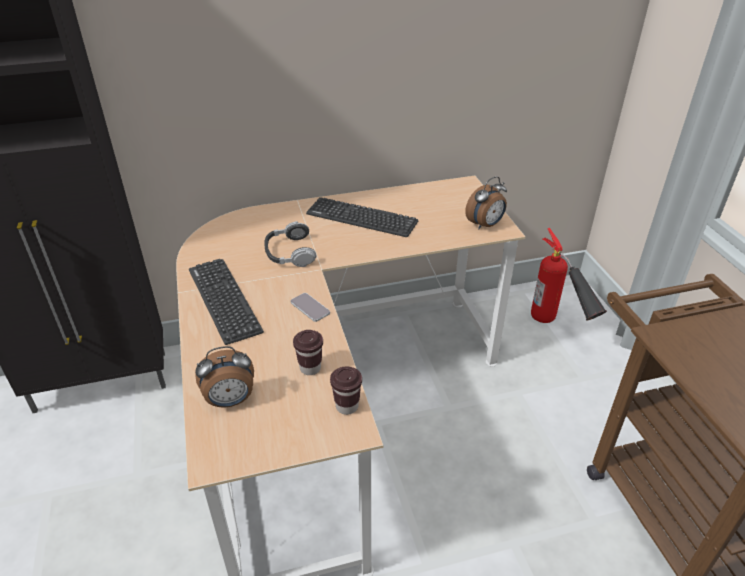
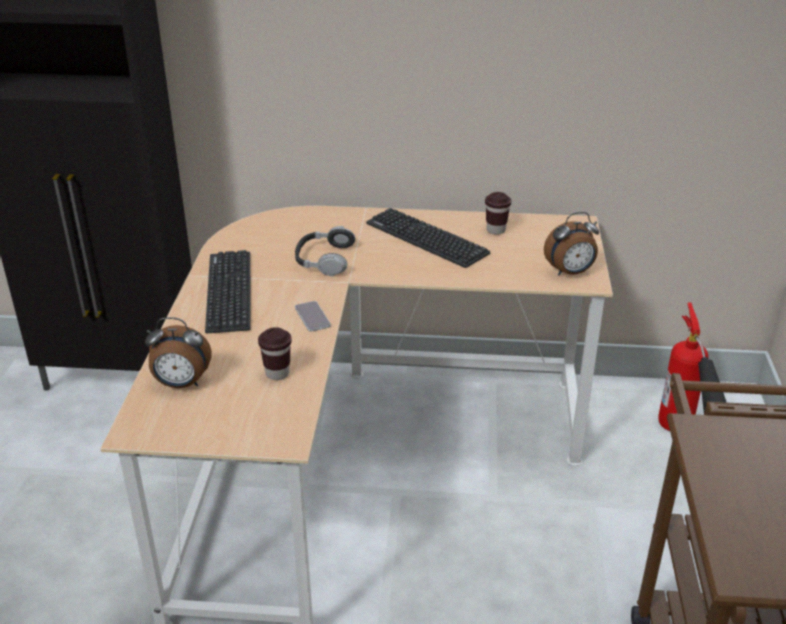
camera: 20 degrees right, 5 degrees down
brown cup [330,366,362,415] -> brown cup moved to [485,192,511,235]

